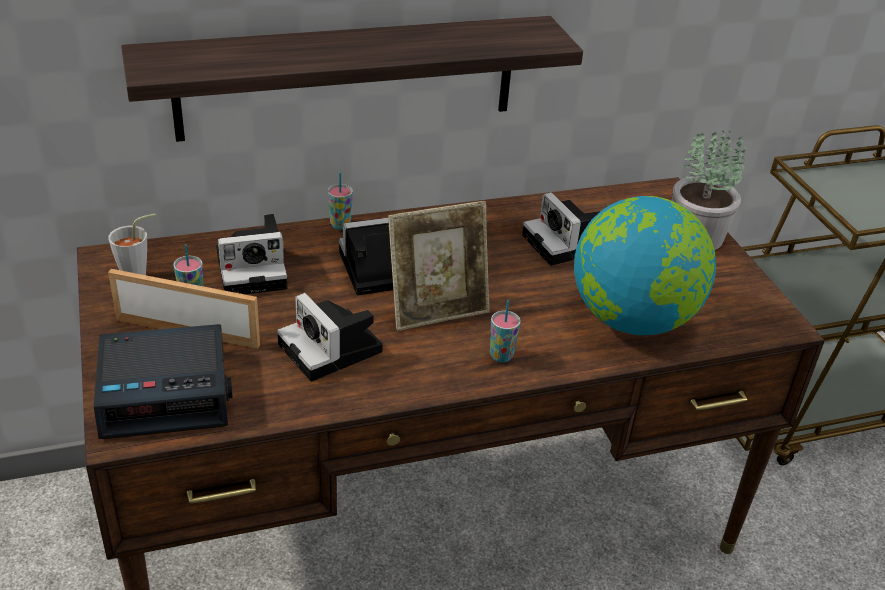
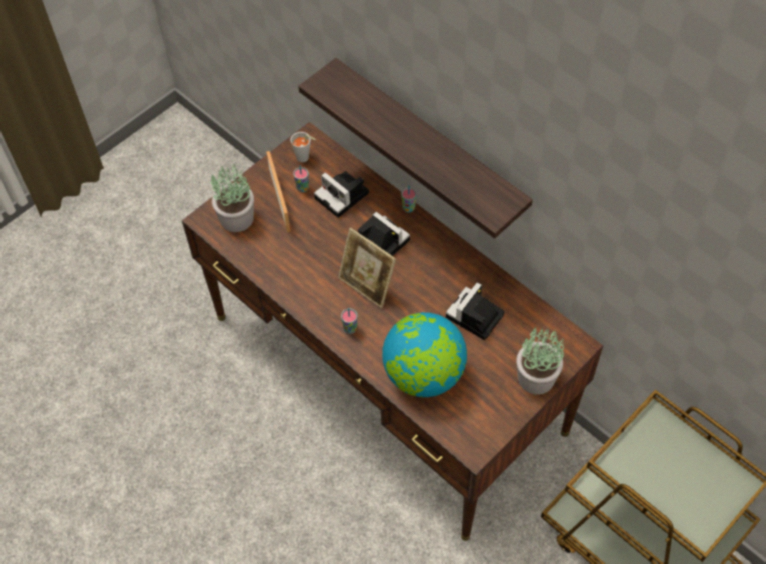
camera: 65 degrees right, 20 degrees up
alarm clock [94,324,233,439] -> potted plant [211,164,254,232]
camera [277,293,383,381] -> none

